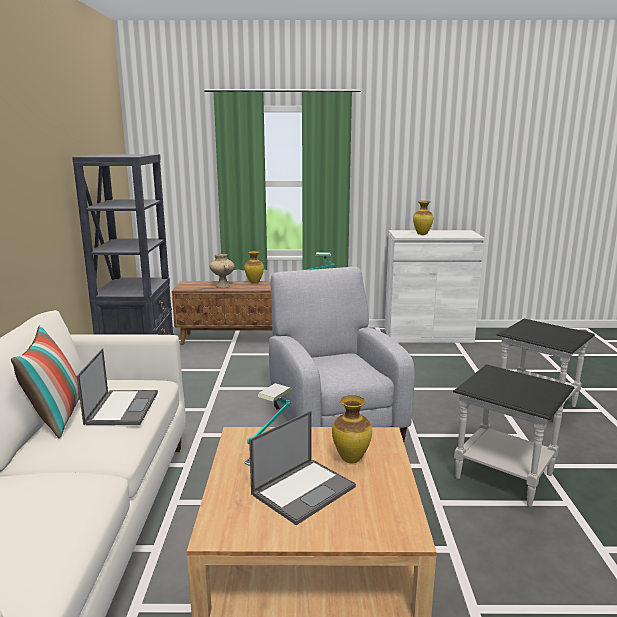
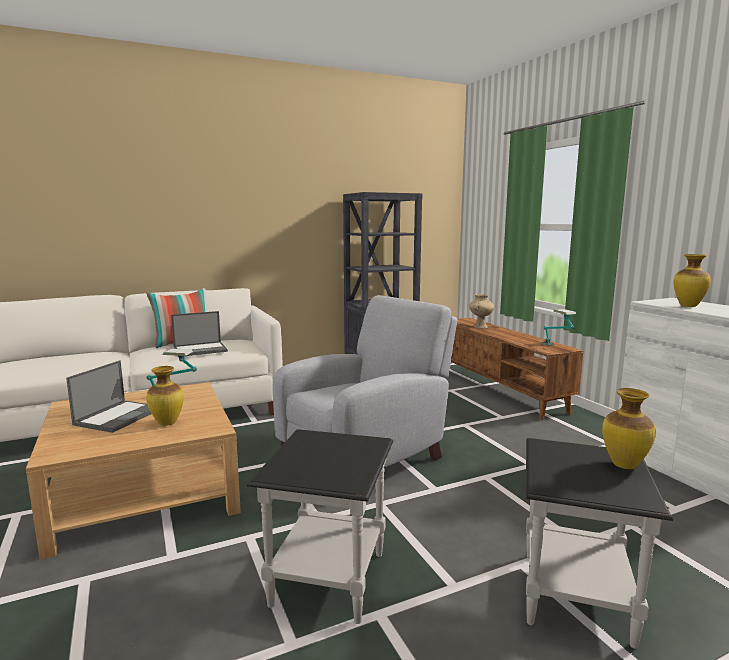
camera: 65 degrees right, 5 degrees down
vase [244,251,264,284] -> vase moved to [602,388,656,469]
laptop [249,411,356,525] -> laptop turned 90 degrees counterclockwise [66,360,152,433]

